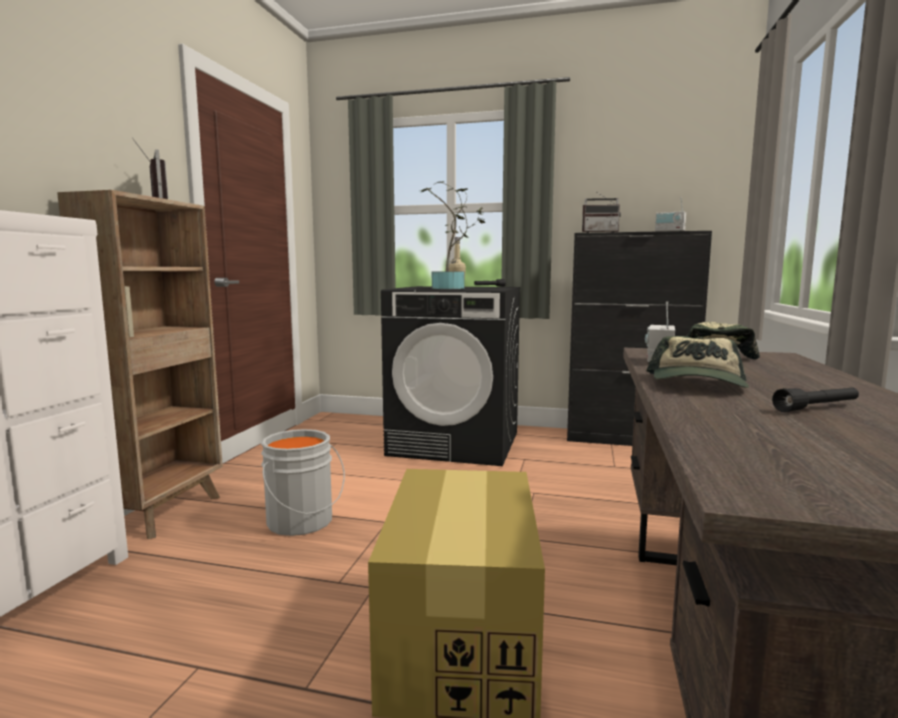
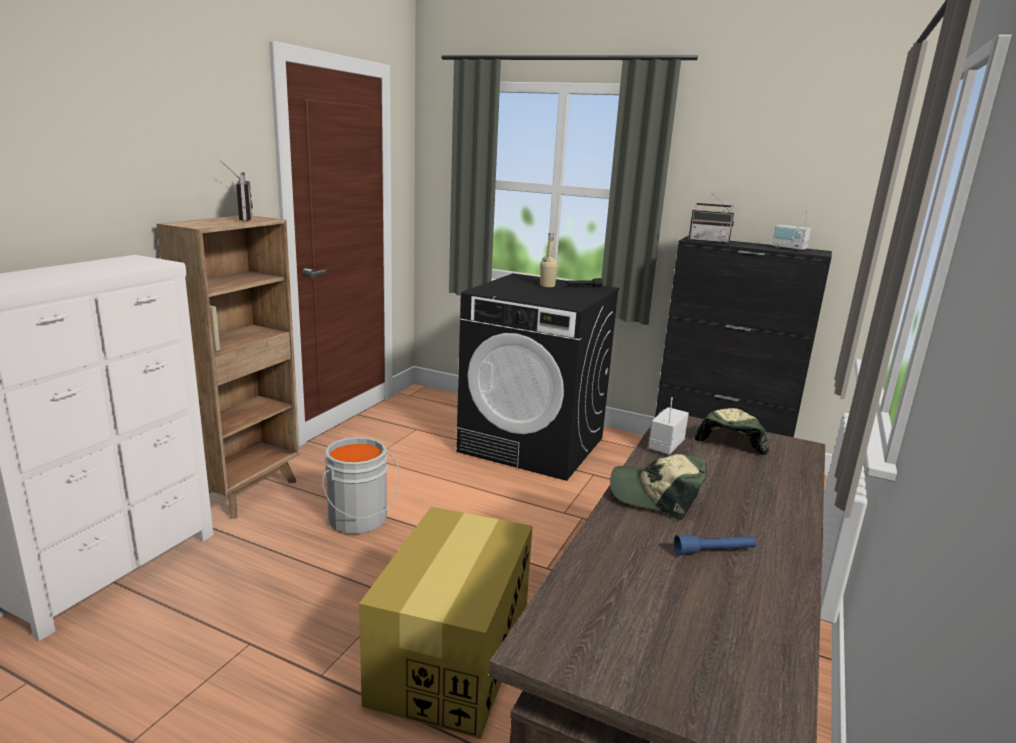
camera: 10 degrees right, 10 degrees up
potted plant [420,181,485,289] -> none
cap [646,336,749,388] -> cap turned 75 degrees clockwise [610,454,707,520]
black flashlight [772,388,859,412] -> blue flashlight [674,535,757,555]

